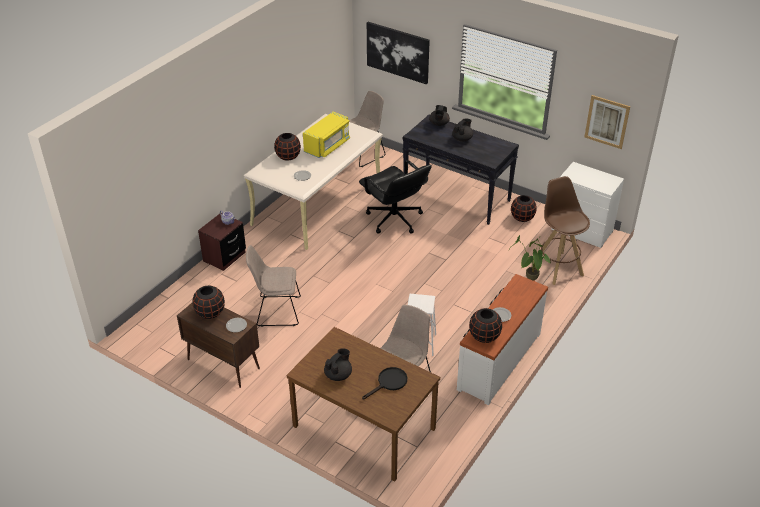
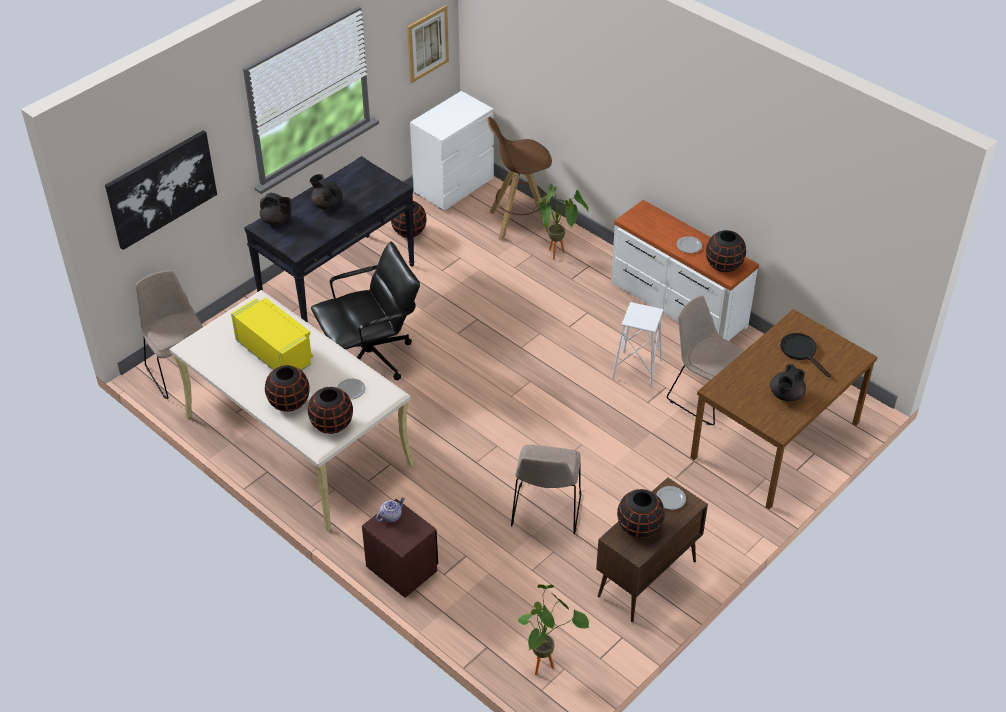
camera: 80 degrees left, 5 degrees up
black teapot [324,348,352,381] -> black teapot turned 105 degrees counterclockwise [770,364,806,401]
none -> black vase [308,387,353,434]
none -> potted plant [517,584,589,675]

